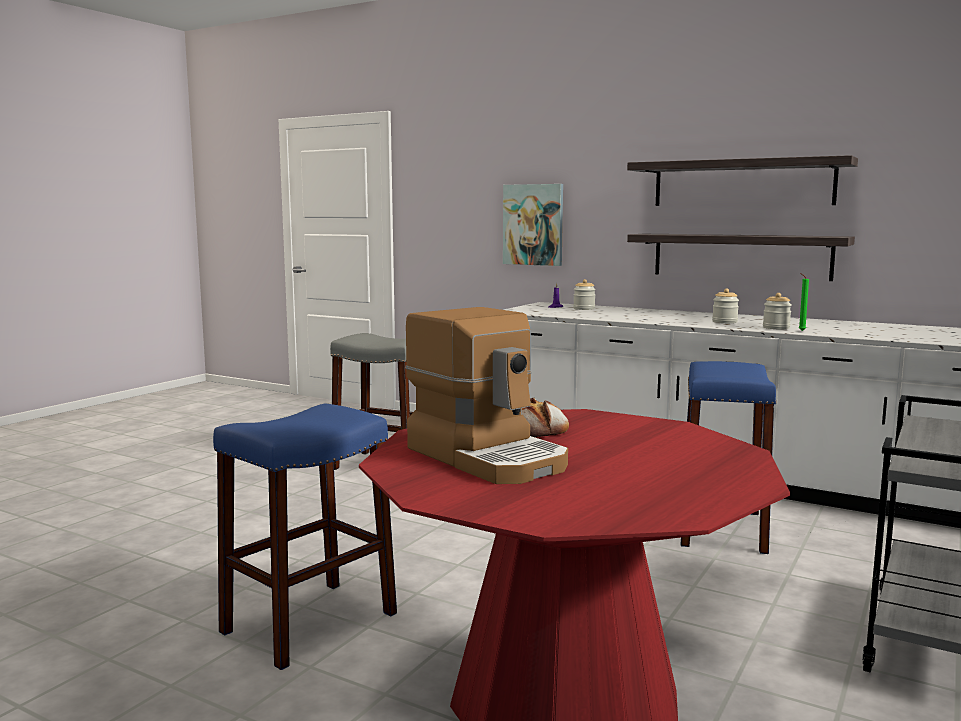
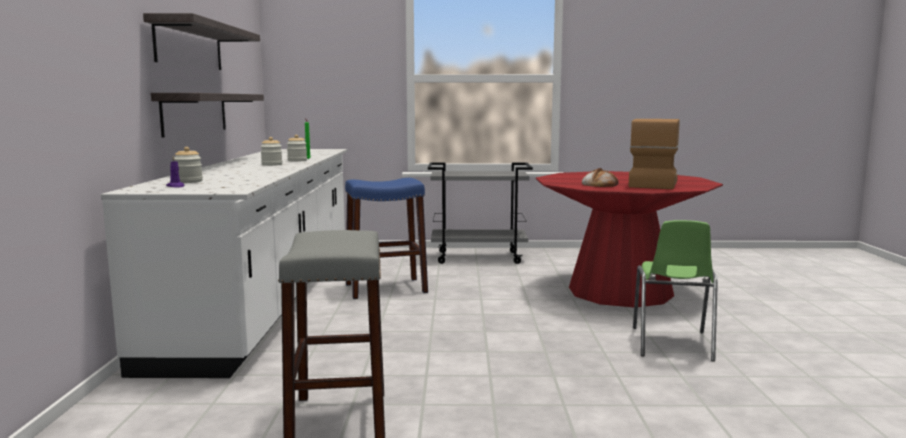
camera: 120 degrees left, 0 degrees up
blue stool [213,404,397,670] -> green chair [633,220,718,362]
picture [503,184,563,266] -> none

